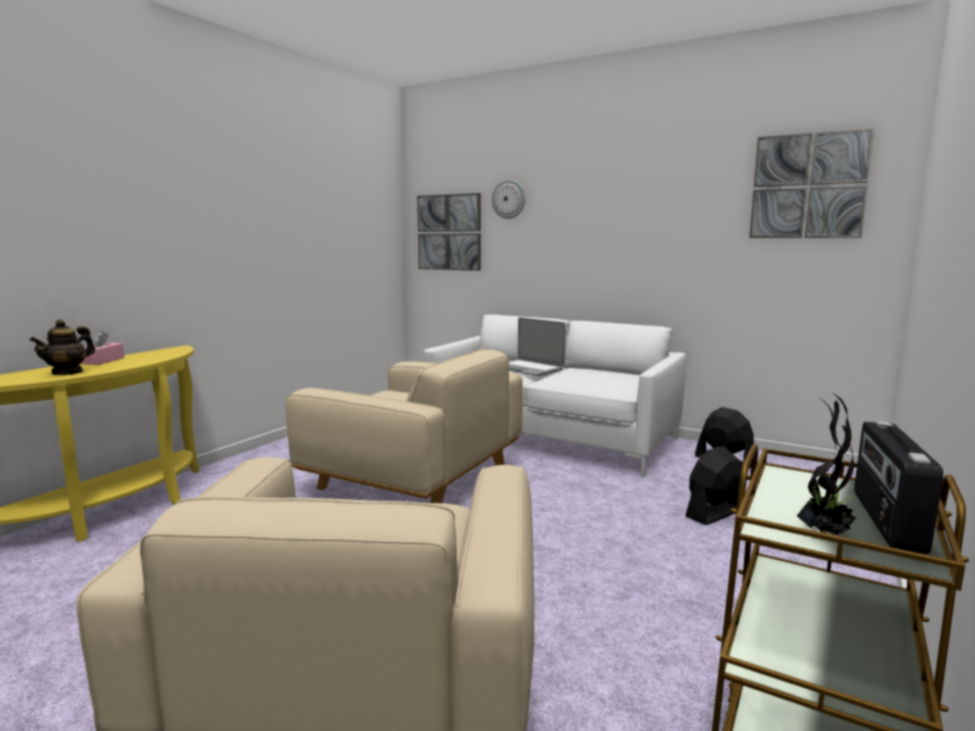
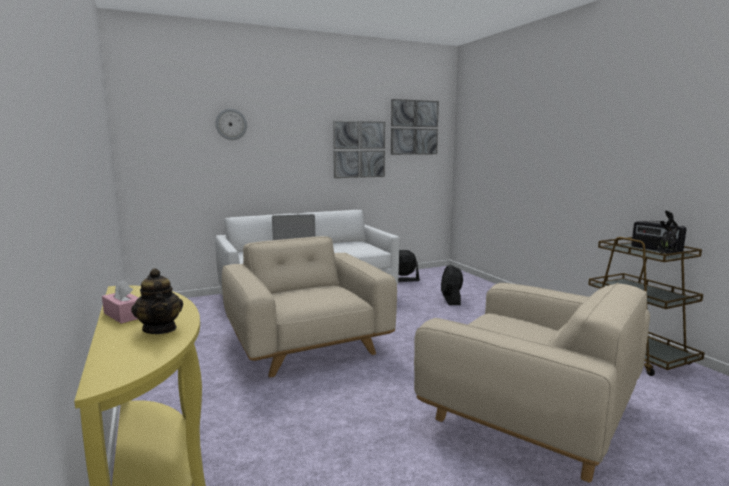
camera: 55 degrees left, 0 degrees up
beige armchair [285,349,523,503] -> beige armchair turned 90 degrees counterclockwise [222,236,397,377]
picture [417,193,481,271] -> picture moved to [333,120,385,178]

